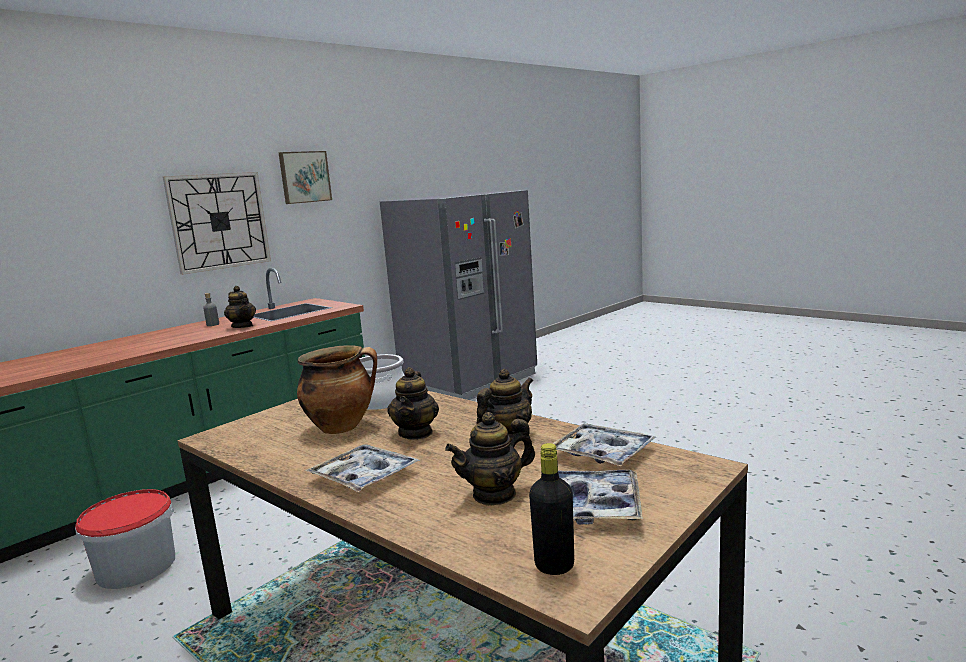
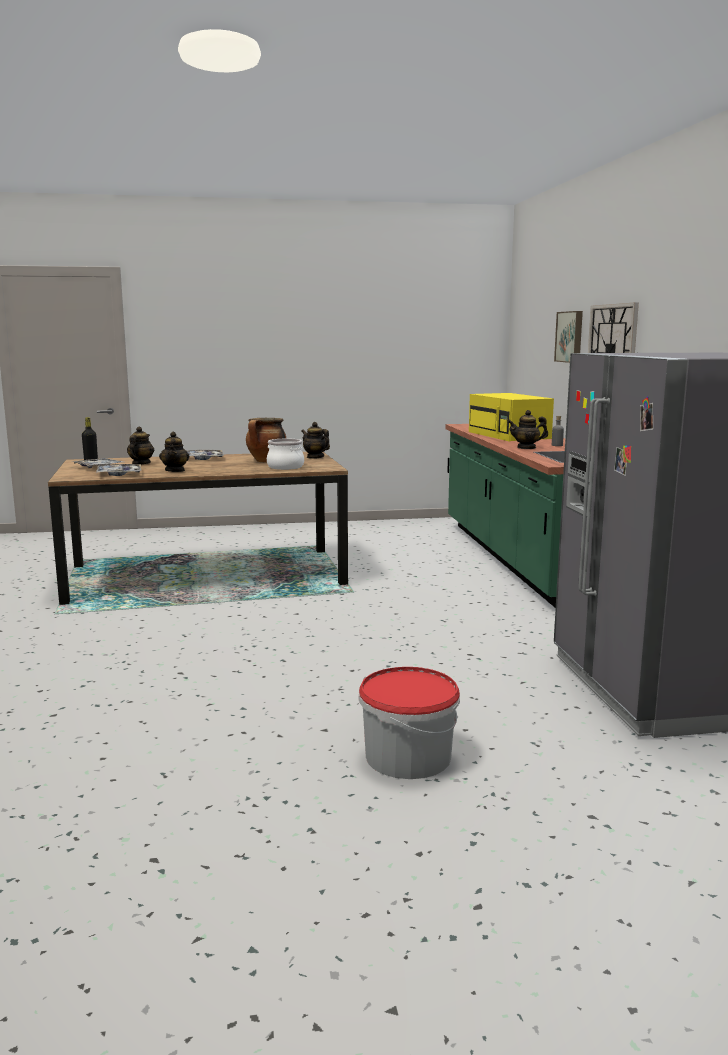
camera: 125 degrees right, 0 degrees up
bucket [75,489,175,589] -> bucket moved to [359,667,460,779]
picture [279,151,332,204] -> picture moved to [554,311,583,363]
teapot [387,367,439,440] -> teapot moved to [301,422,330,459]
none -> yellow microwave [469,393,554,442]

